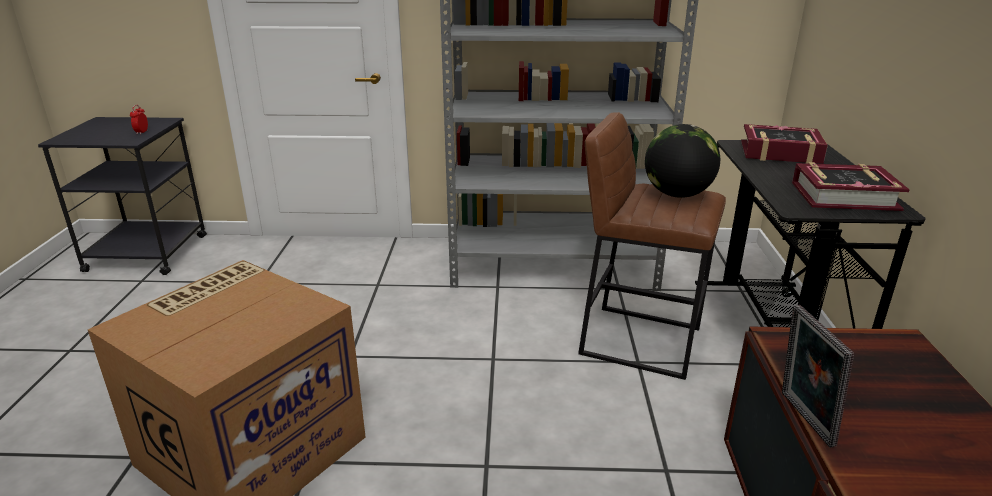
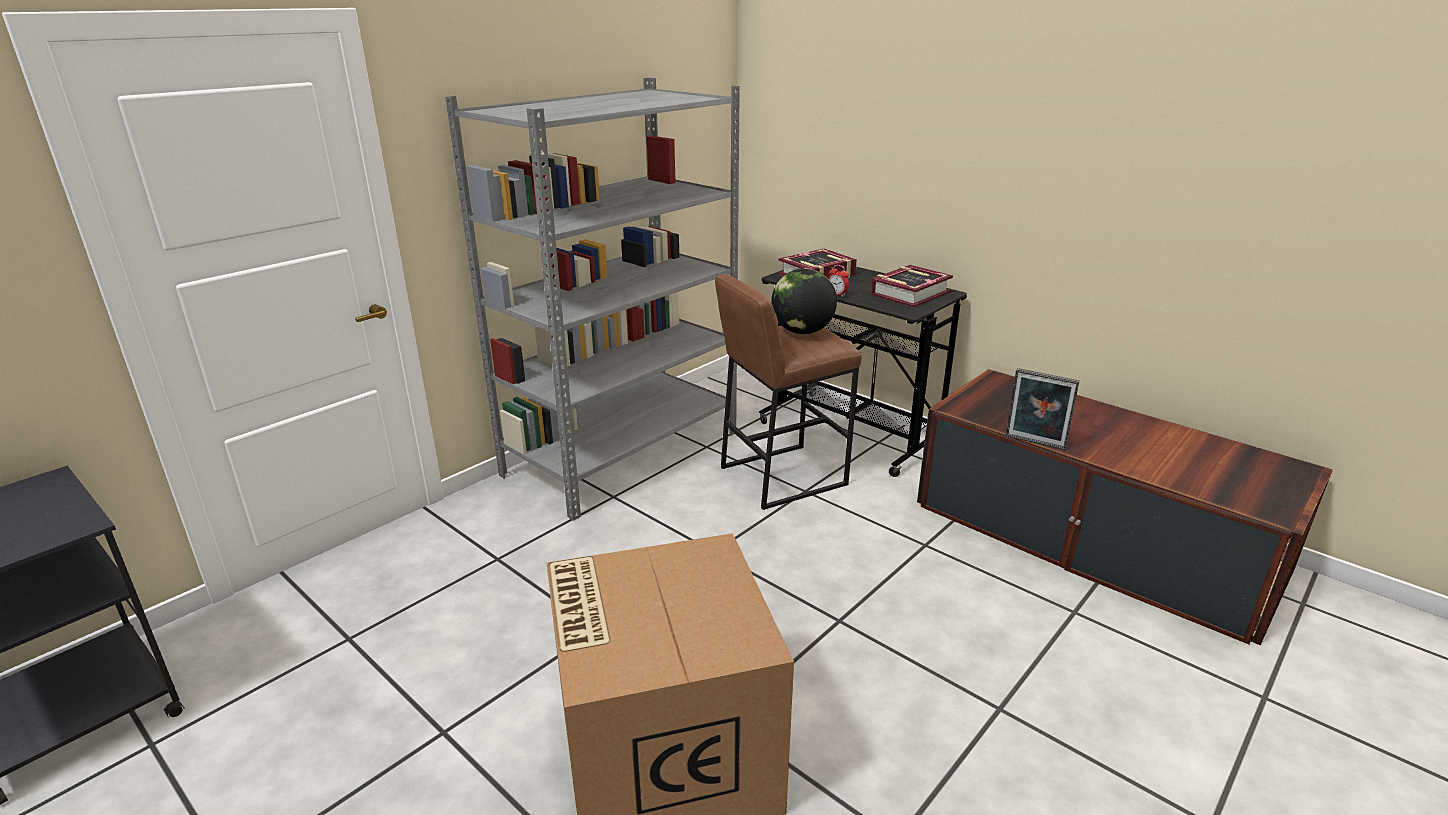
camera: 50 degrees left, 0 degrees up
alarm clock [130,105,148,134] -> alarm clock moved to [828,265,849,297]

